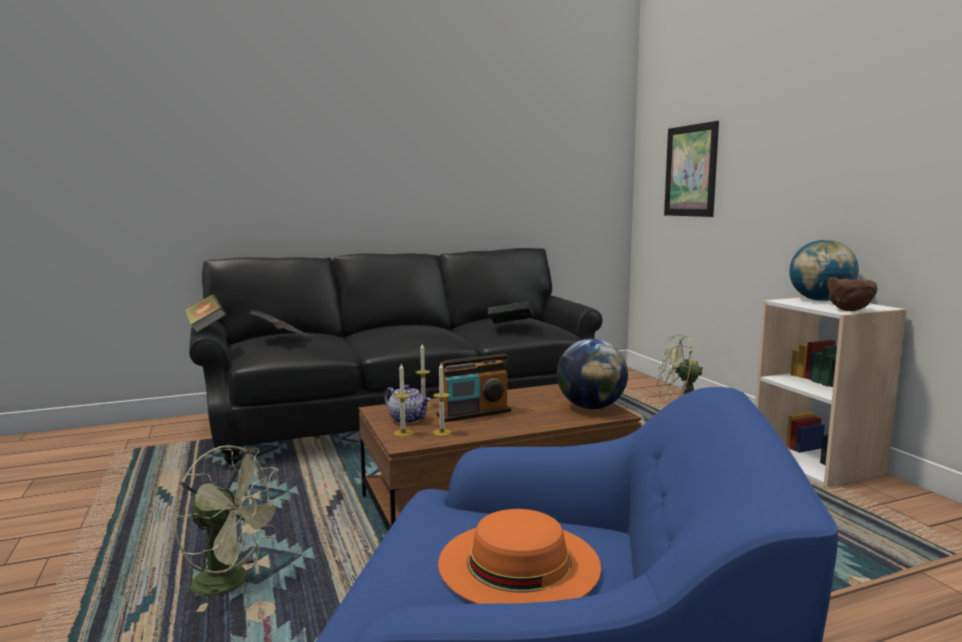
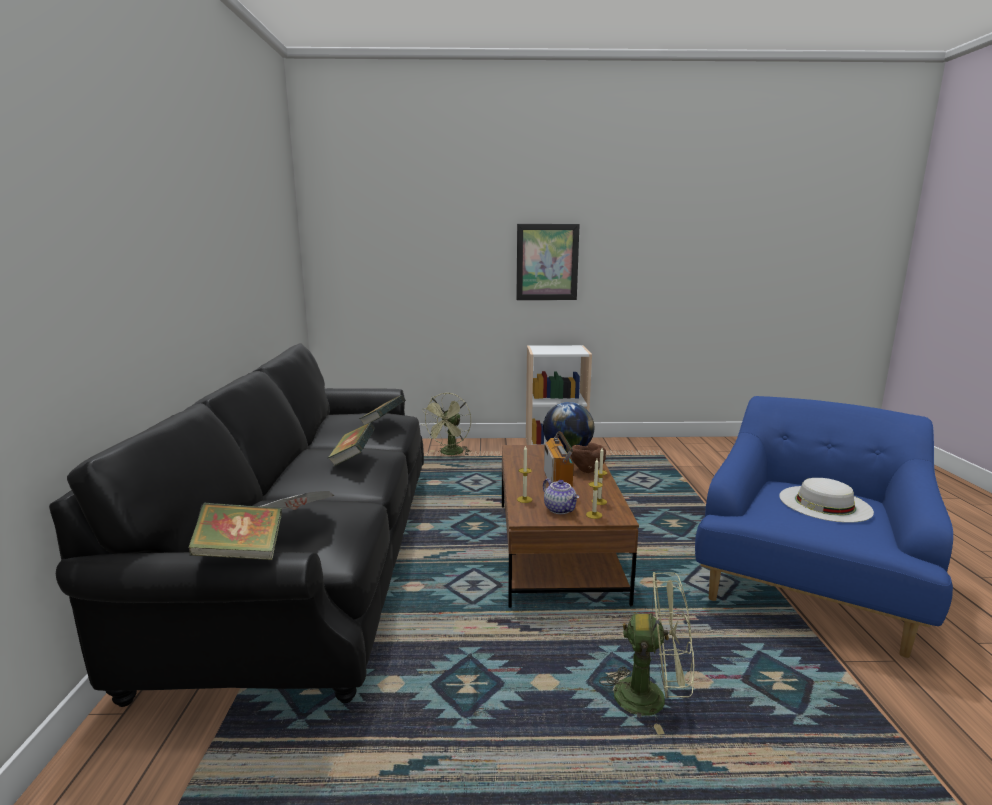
camera: 70 degrees left, 5 degrees up
green fan [173,445,284,612] -> green fan turned 60 degrees clockwise [599,572,694,735]
teapot [384,384,431,424] -> teapot turned 90 degrees clockwise [543,479,579,514]
orange hat [438,509,601,604] -> white hat [779,478,874,523]
picture [664,121,719,217] -> picture moved to [516,224,580,300]
globe [789,239,859,301] -> none
brown bowl [827,277,877,311] -> brown bowl moved to [571,443,606,473]
none -> book [328,422,375,466]

